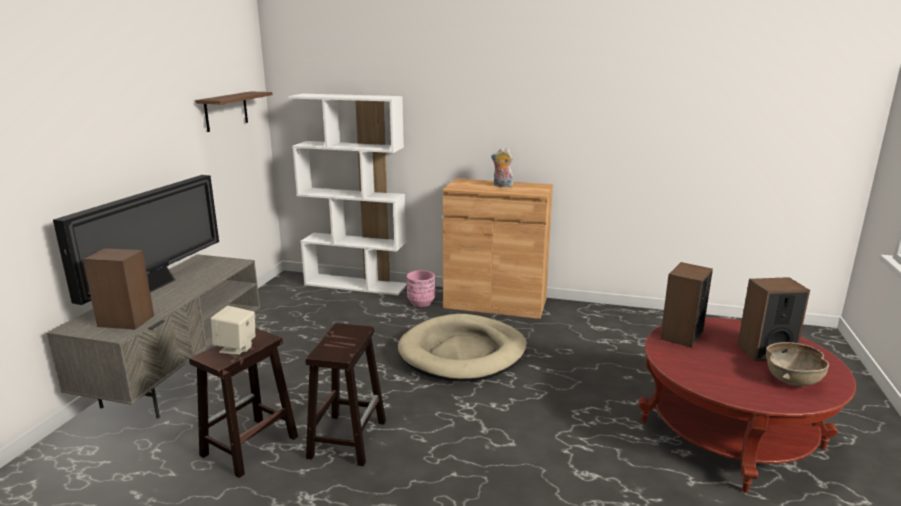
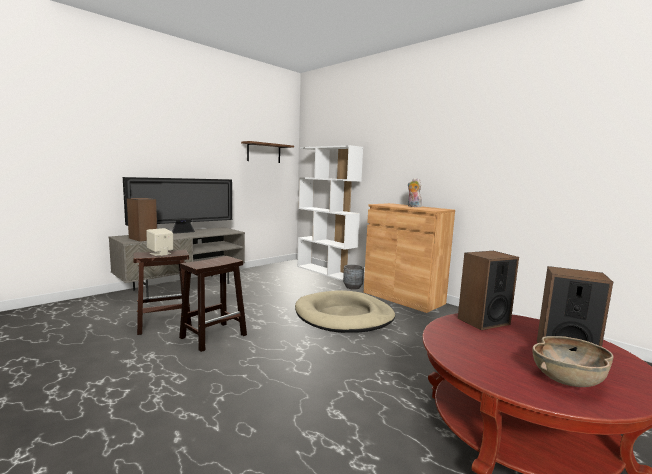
camera: 30 degrees right, 10 degrees down
pink planter [407,270,436,307] -> grey planter [343,265,364,290]

